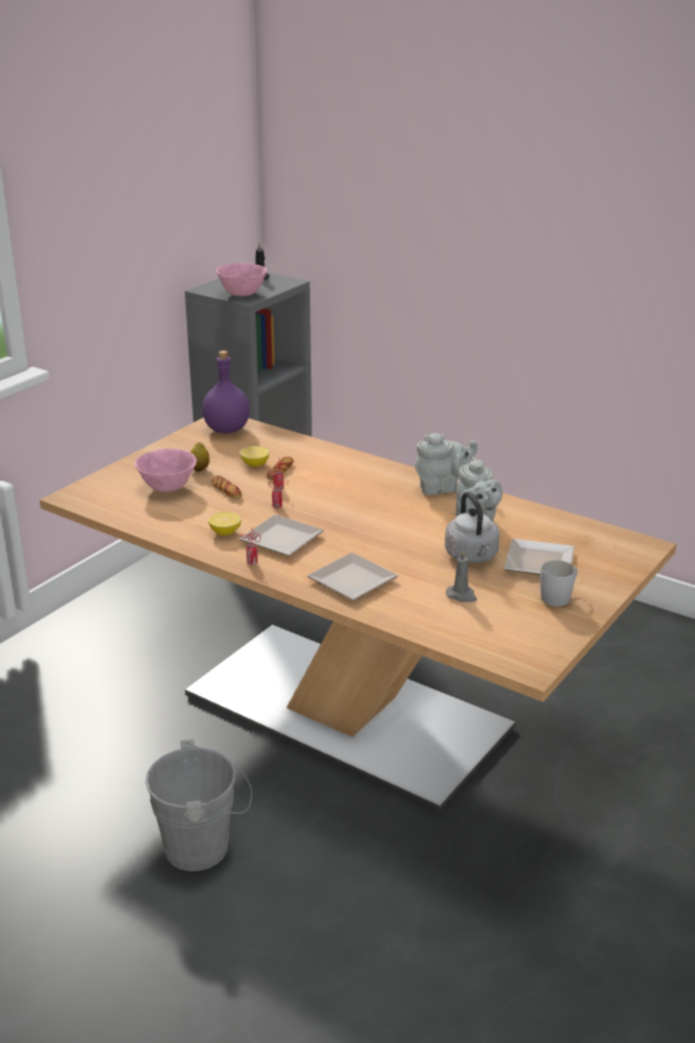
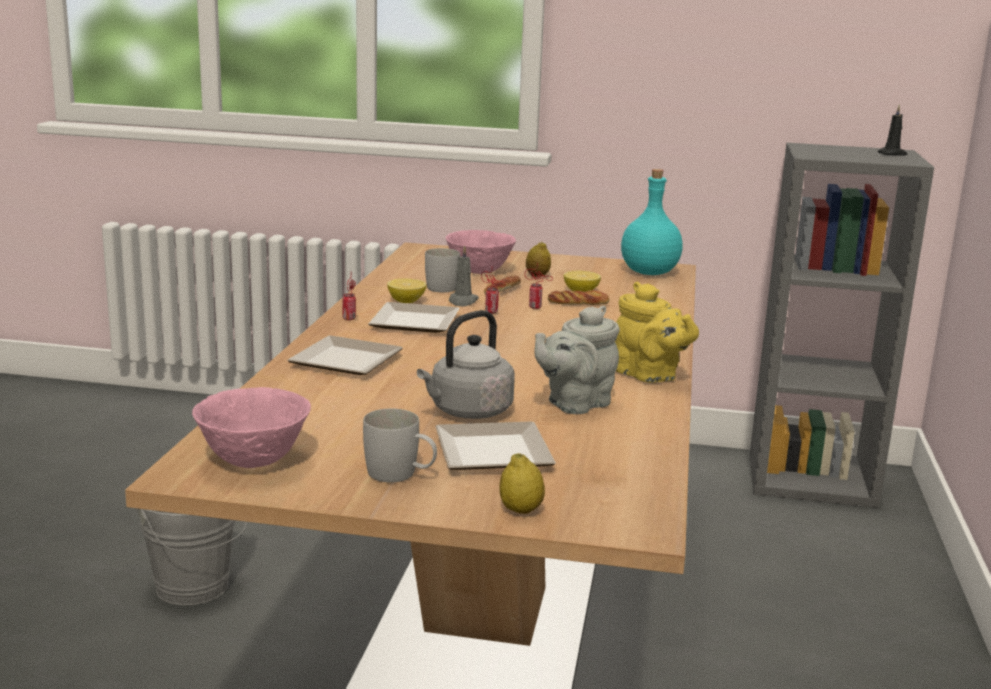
camera: 65 degrees right, 10 degrees down
purple bottle [202,351,250,433] -> turquoise bottle [621,169,683,275]
pink bowl [216,263,267,296] -> pink bowl moved to [192,387,311,468]
grey teapot [415,433,478,495] -> yellow teapot [615,281,699,383]
grey candle [446,549,477,602] -> grey candle moved to [449,245,479,307]
none -> white mug [425,248,460,292]
none -> lemon [499,453,545,514]

